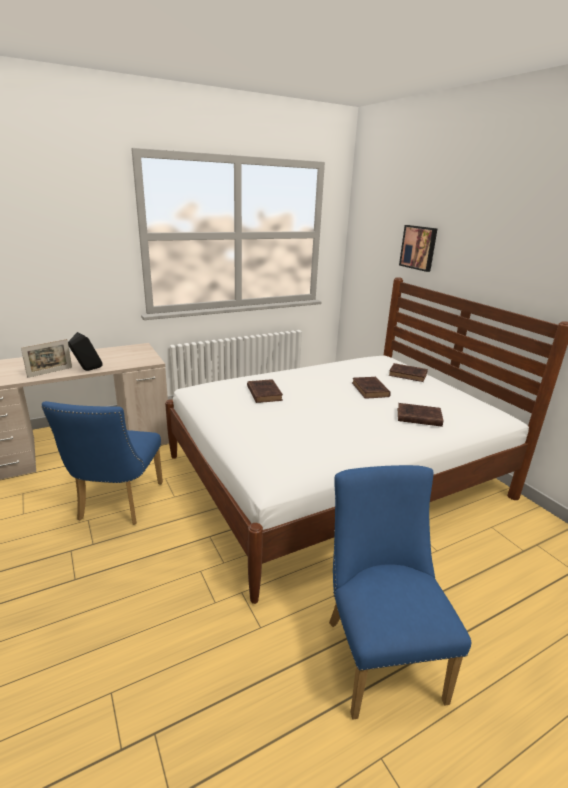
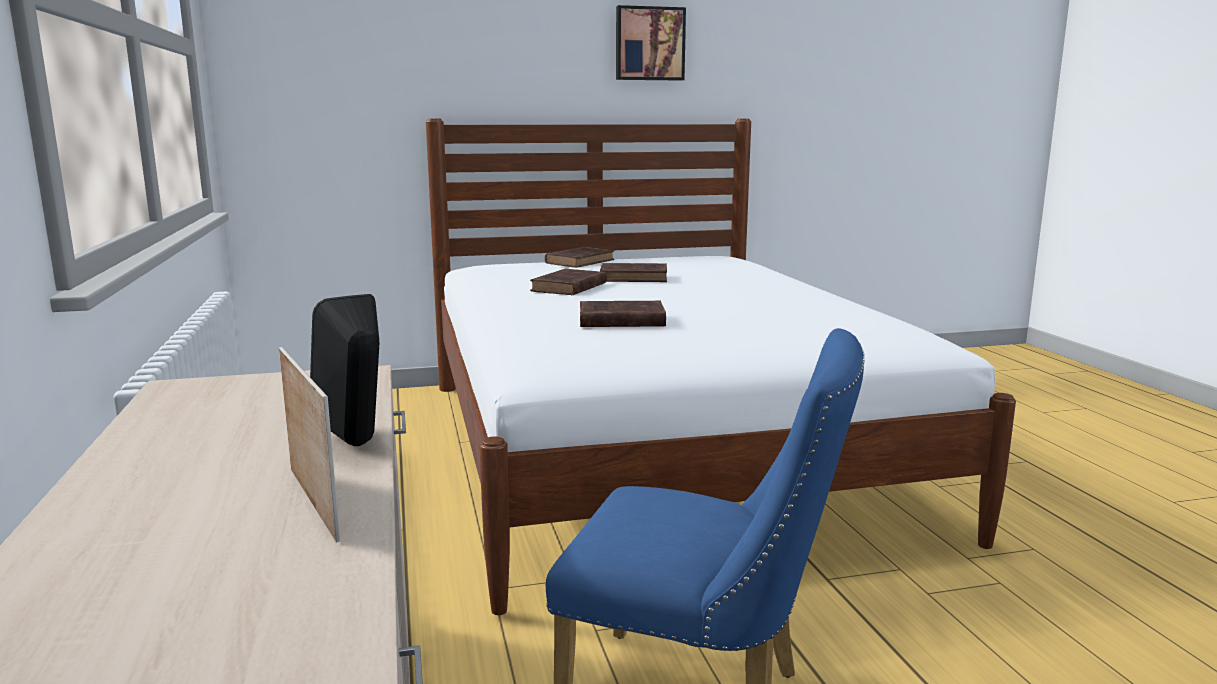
camera: 75 degrees left, 10 degrees down
blue chair [329,465,472,719] -> none
brown book [398,403,443,427] -> brown book moved to [530,269,607,295]
picture [399,225,437,272] -> picture moved to [616,5,686,81]

